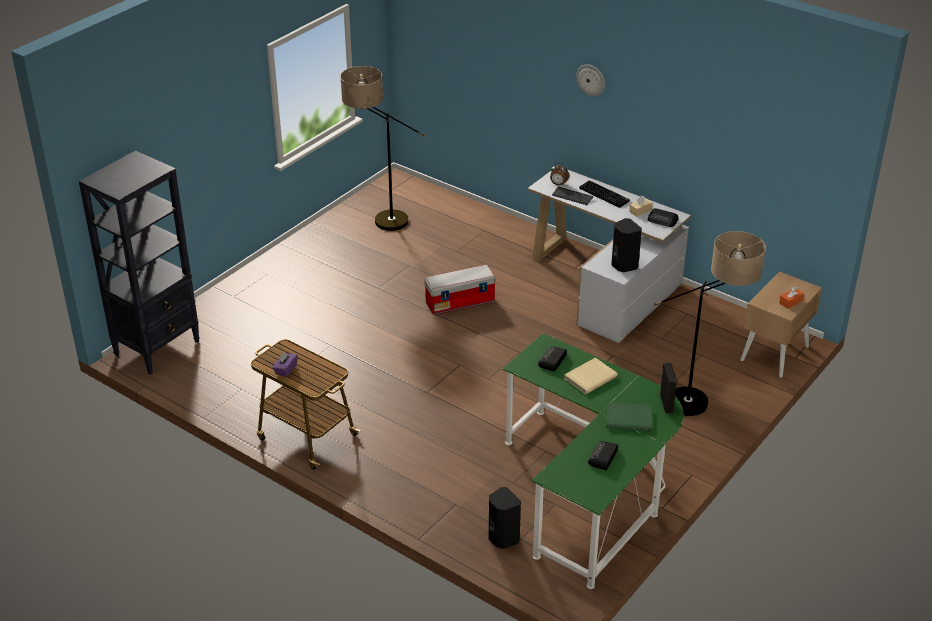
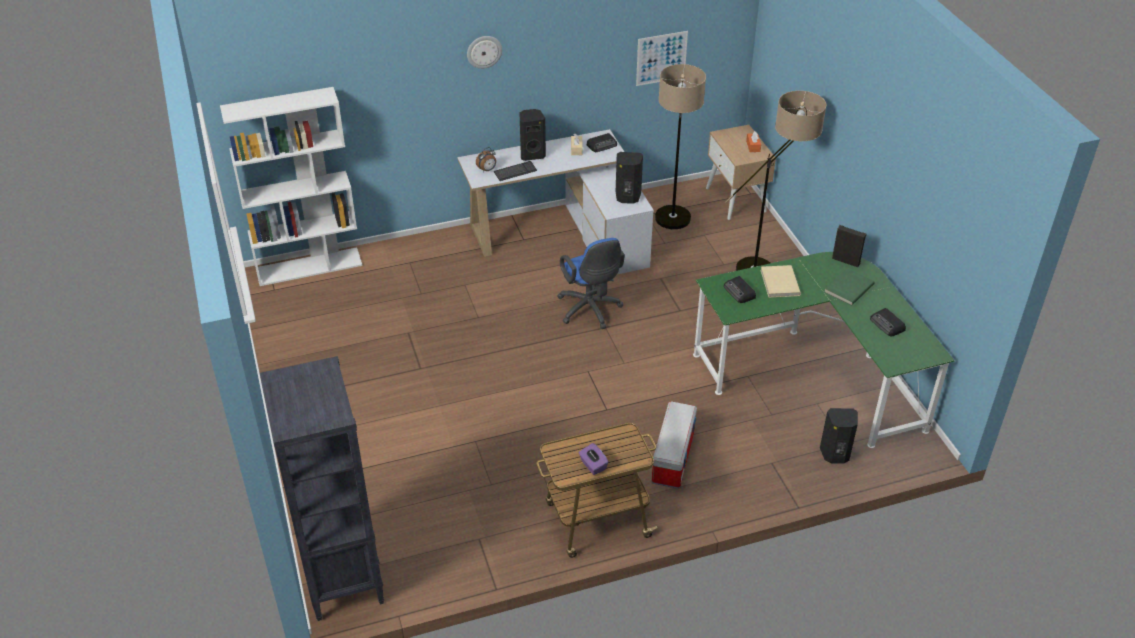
camera: 55 degrees left, 5 degrees up
floor lamp [340,66,425,231] -> floor lamp moved to [655,64,706,229]
storage box [424,264,495,315] -> storage box moved to [652,401,697,489]
keyboard [579,180,630,208] -> black speaker [520,109,546,161]
none -> white bookcase [220,87,363,286]
none -> blue office chair [557,238,625,329]
none -> picture [636,31,688,86]

